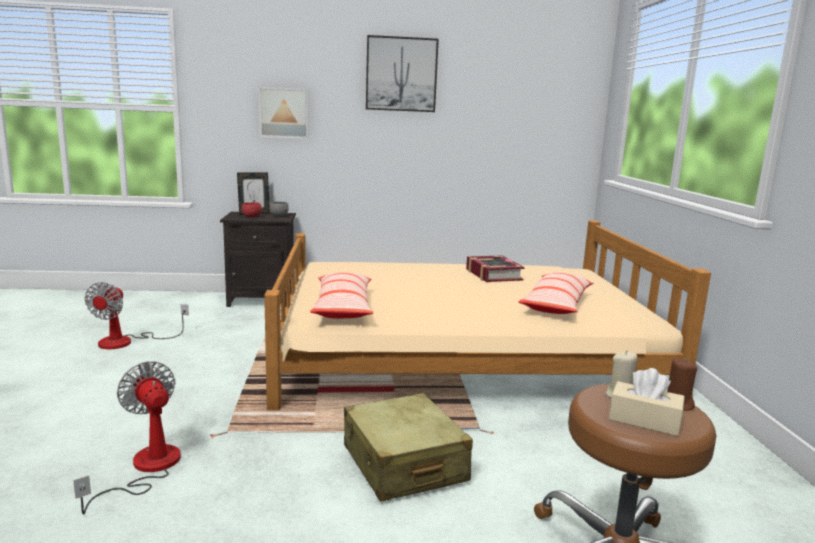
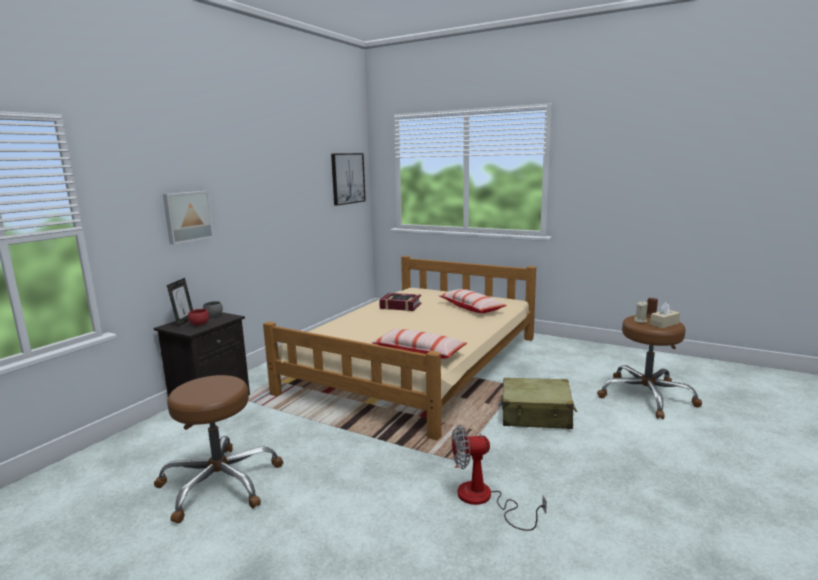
camera: 55 degrees left, 0 degrees up
fan [85,282,189,349] -> brown stool [154,375,283,524]
picture [366,35,439,112] -> picture moved to [331,153,366,206]

